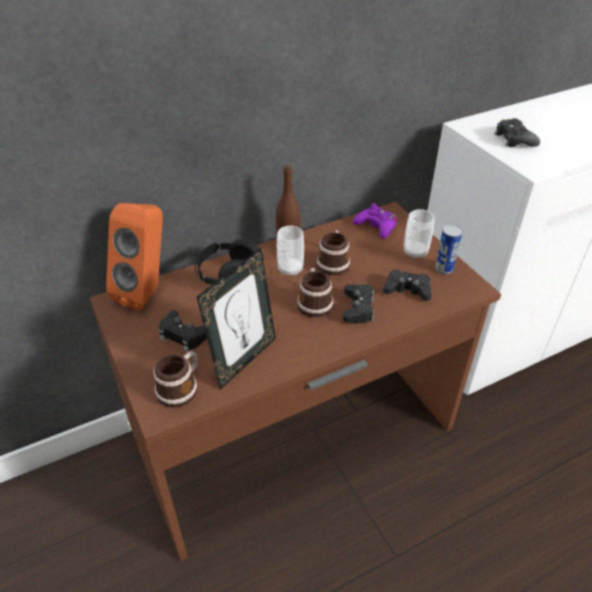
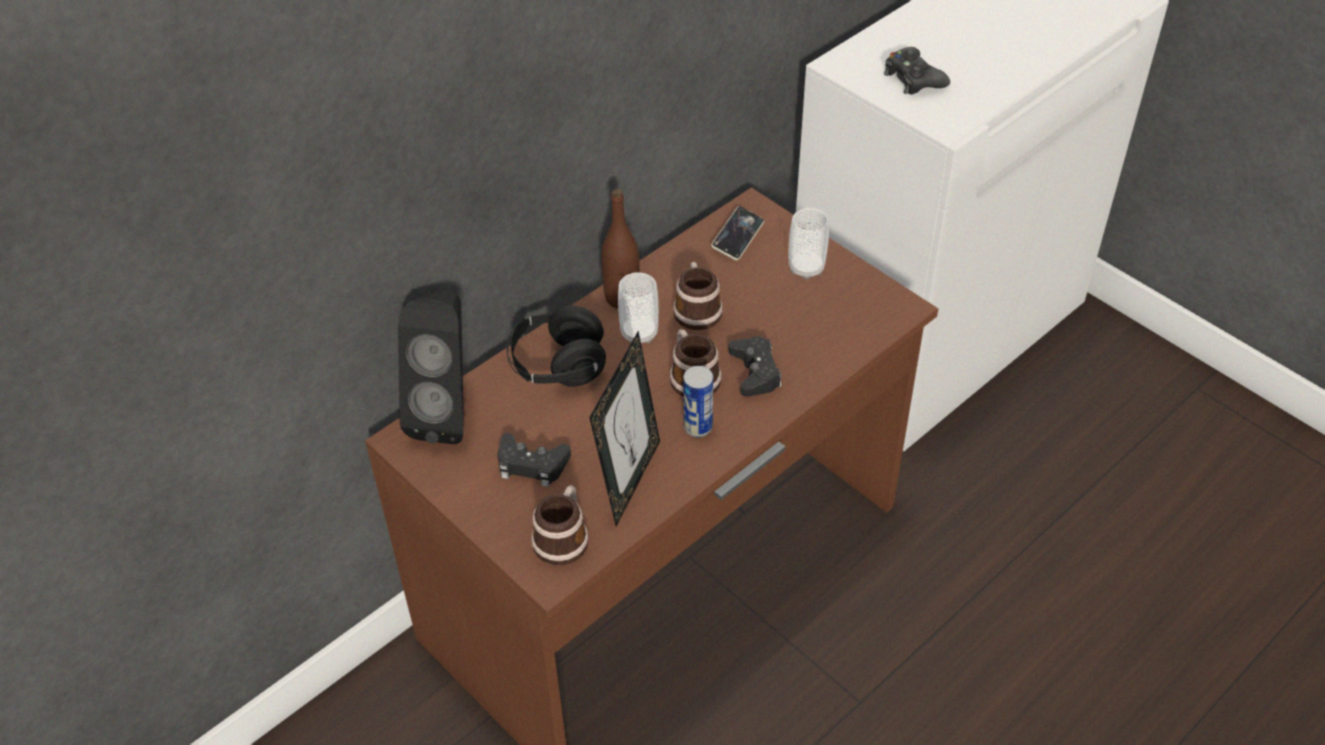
camera: 15 degrees left, 5 degrees up
orange speaker [106,203,163,311] -> black speaker [398,290,463,444]
purple game controller [353,203,397,239] -> phone [711,206,764,260]
black game controller [383,269,432,301] -> none
can [435,225,463,274] -> can moved to [683,366,713,437]

